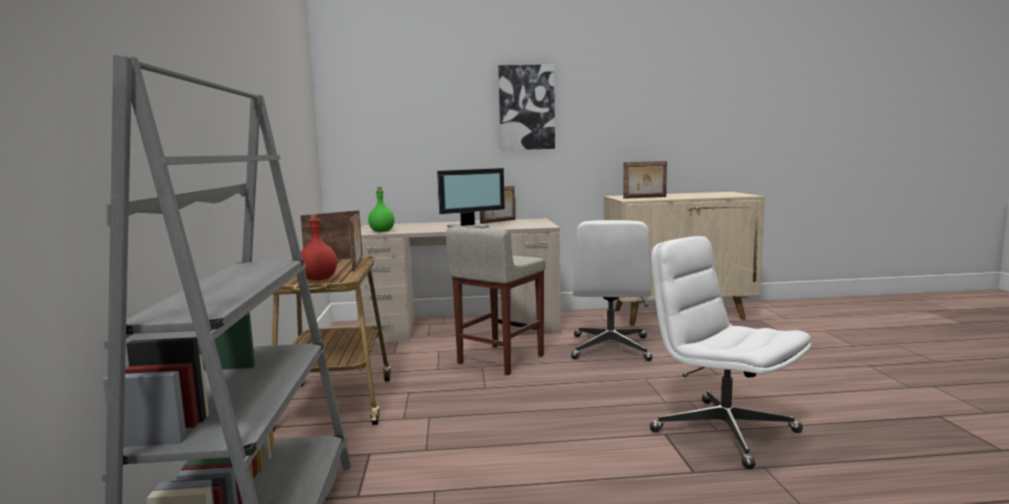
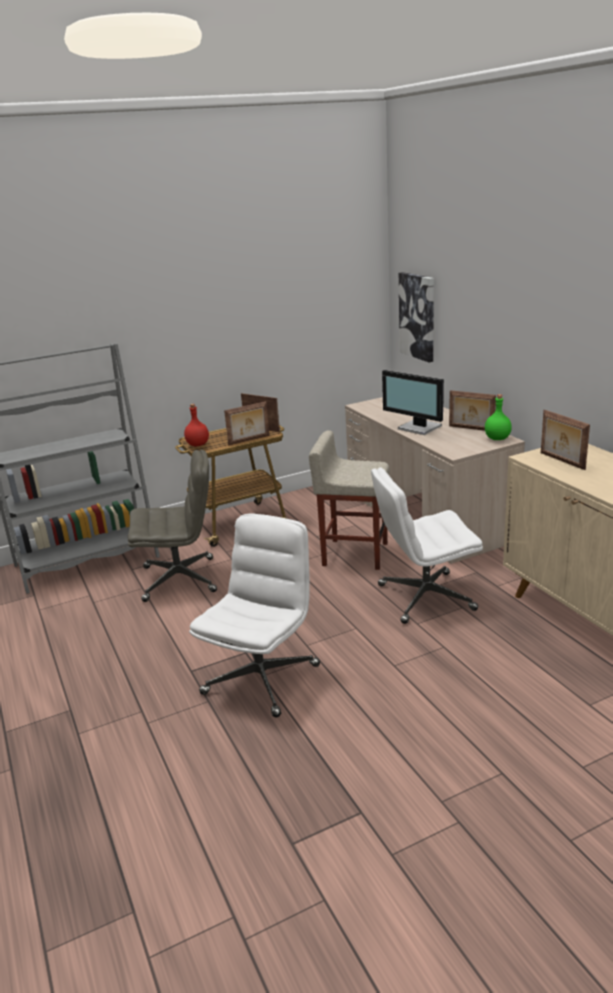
camera: 70 degrees right, 15 degrees up
green bottle [368,187,395,232] -> green bottle moved to [485,394,512,440]
picture [498,64,555,150] -> picture moved to [399,272,434,363]
none -> grey office chair [128,450,217,602]

